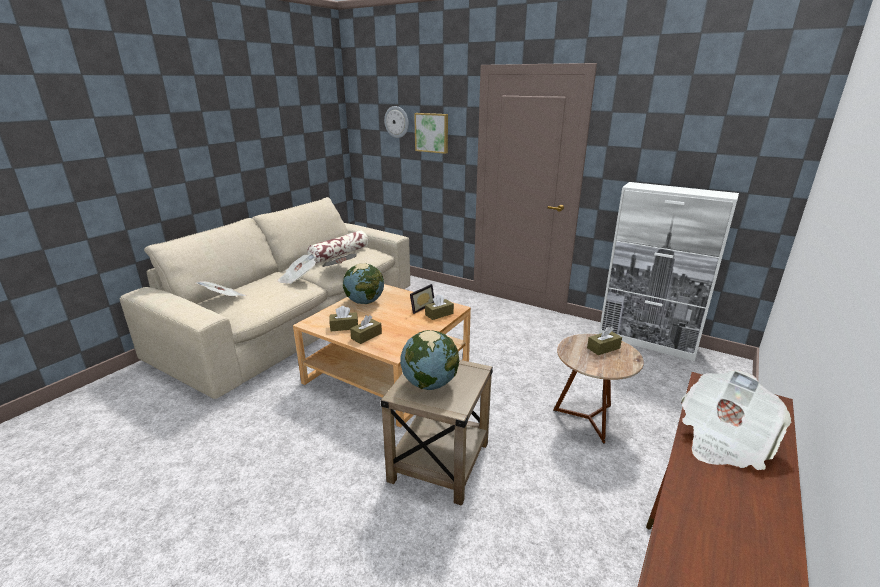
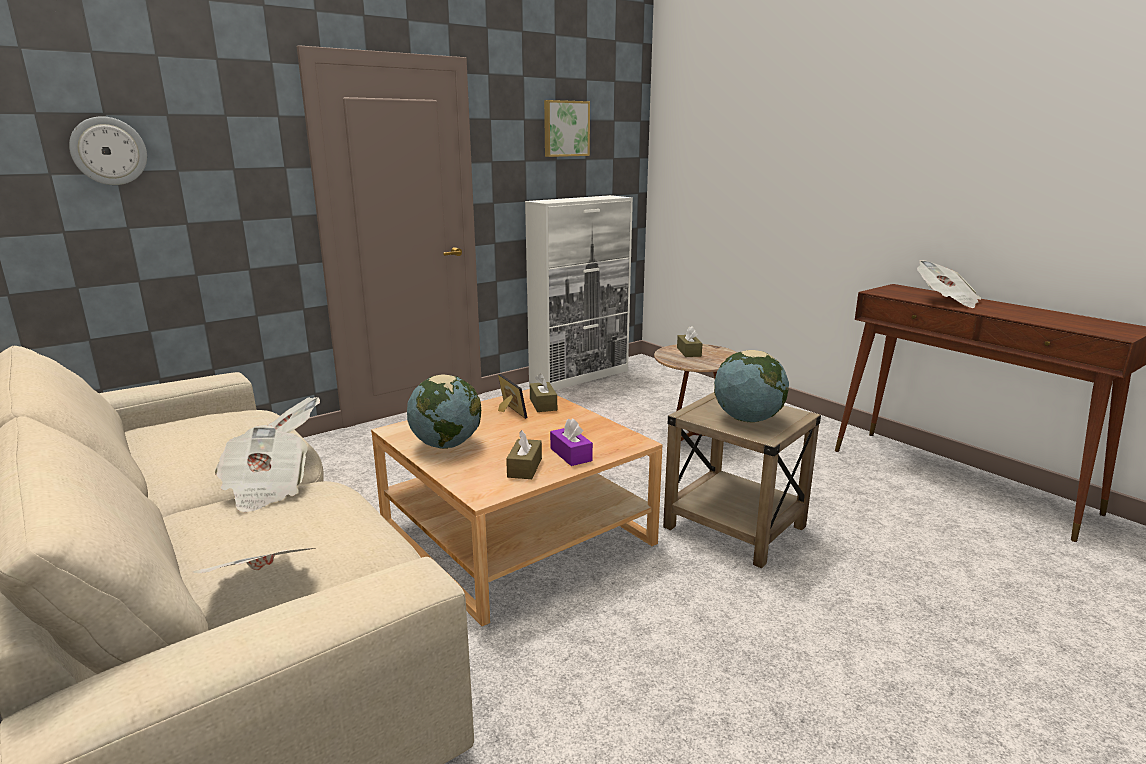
camera: 70 degrees left, 5 degrees down
pillow [307,231,368,264] -> none
brown tissue box [350,315,382,344] -> purple tissue box [550,418,593,466]
picture [414,113,448,154] -> picture moved to [544,100,590,157]

